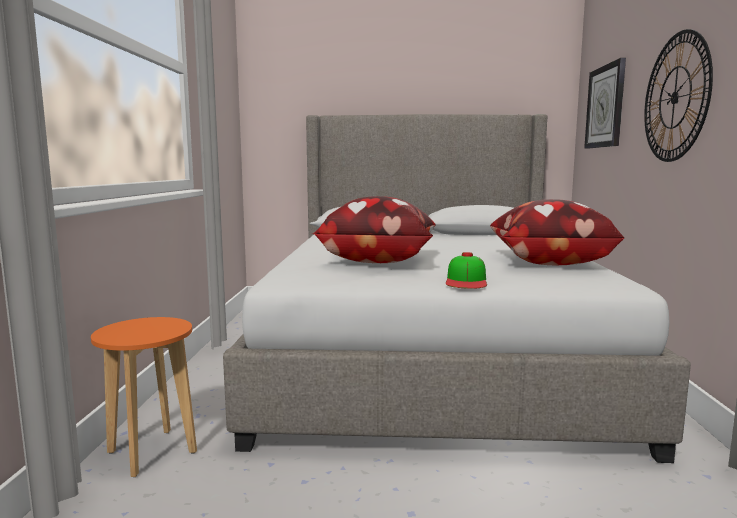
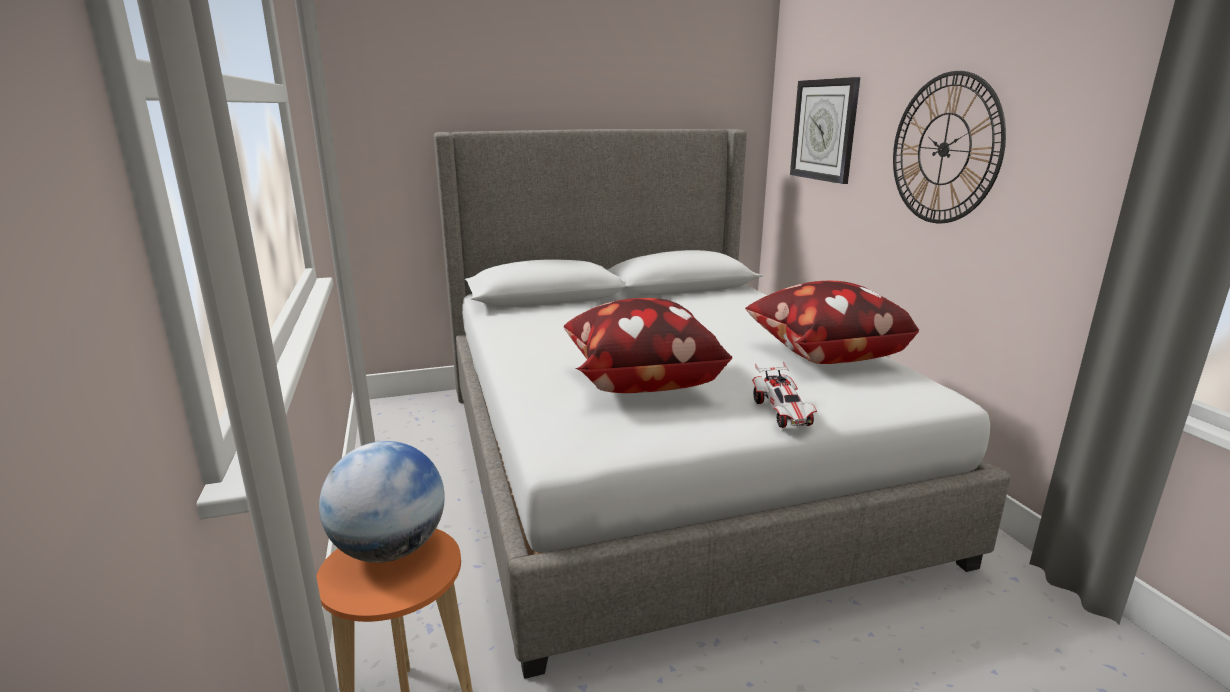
camera: 20 degrees left, 10 degrees up
cap [446,252,487,289] -> toy car [752,362,817,428]
none -> globe [319,441,445,563]

